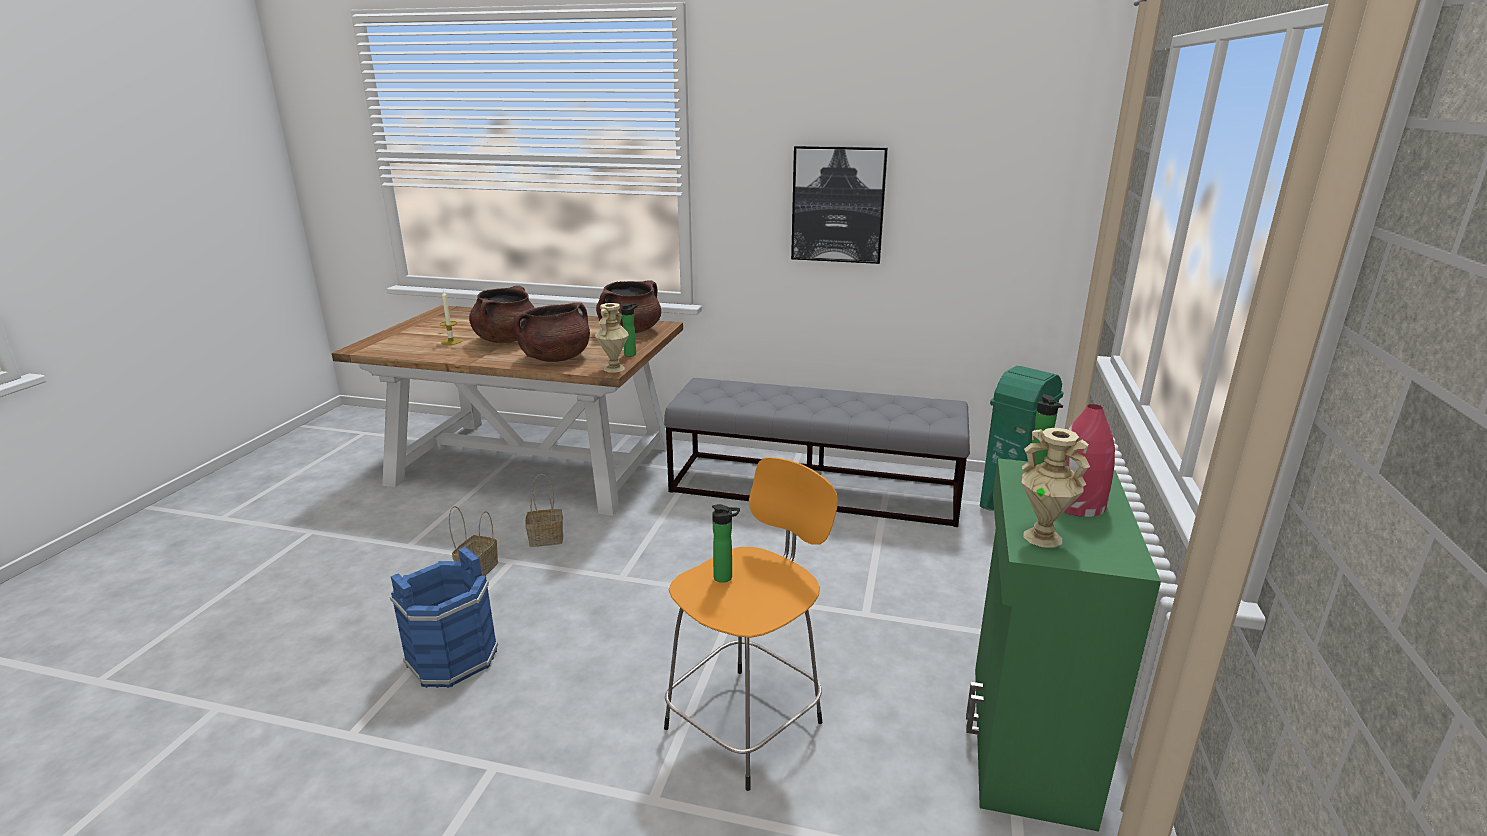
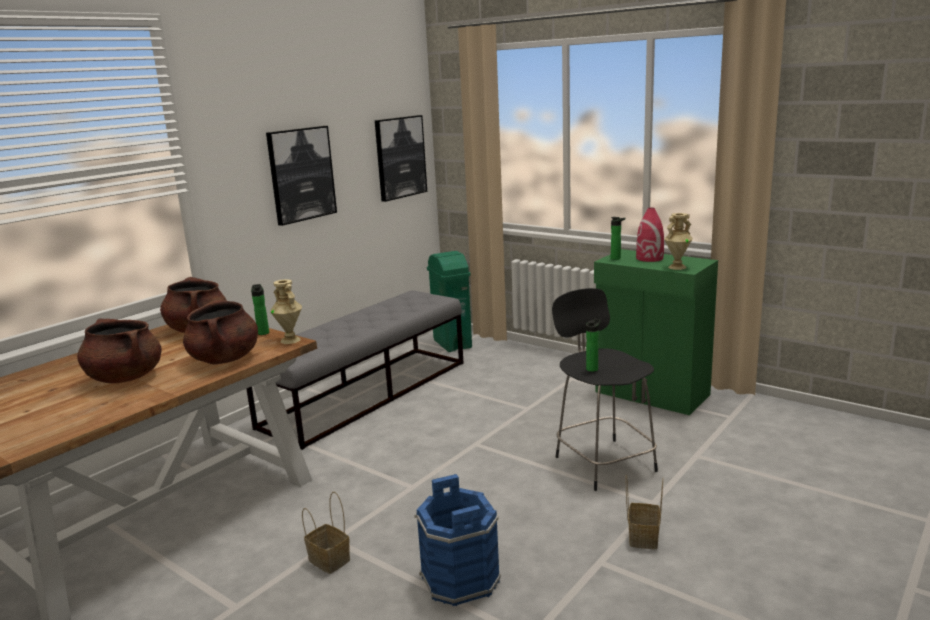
camera: 65 degrees left, 5 degrees down
candle [440,290,462,345] -> none
basket [525,474,563,547] -> basket moved to [626,474,663,549]
orange stool [664,457,838,791] -> black stool [552,288,658,491]
none -> picture [375,115,427,202]

